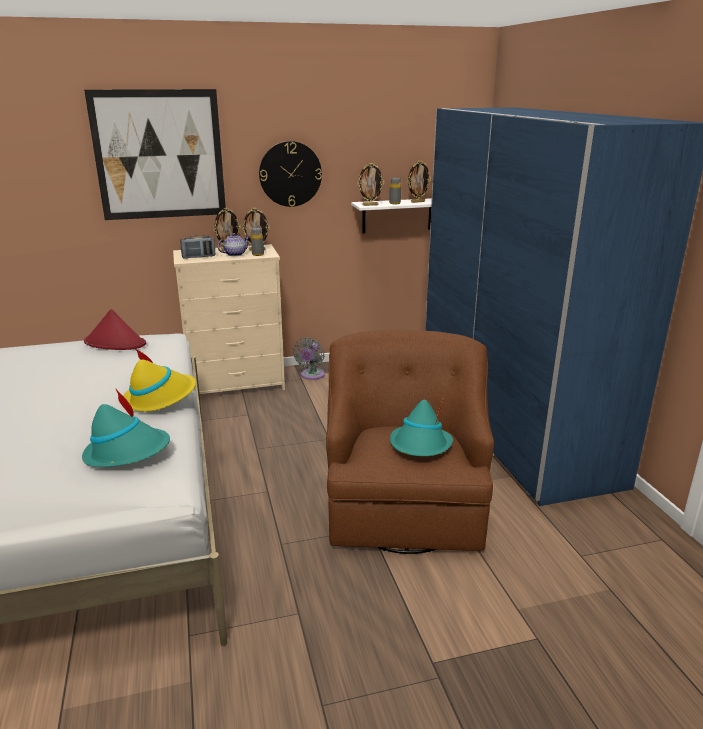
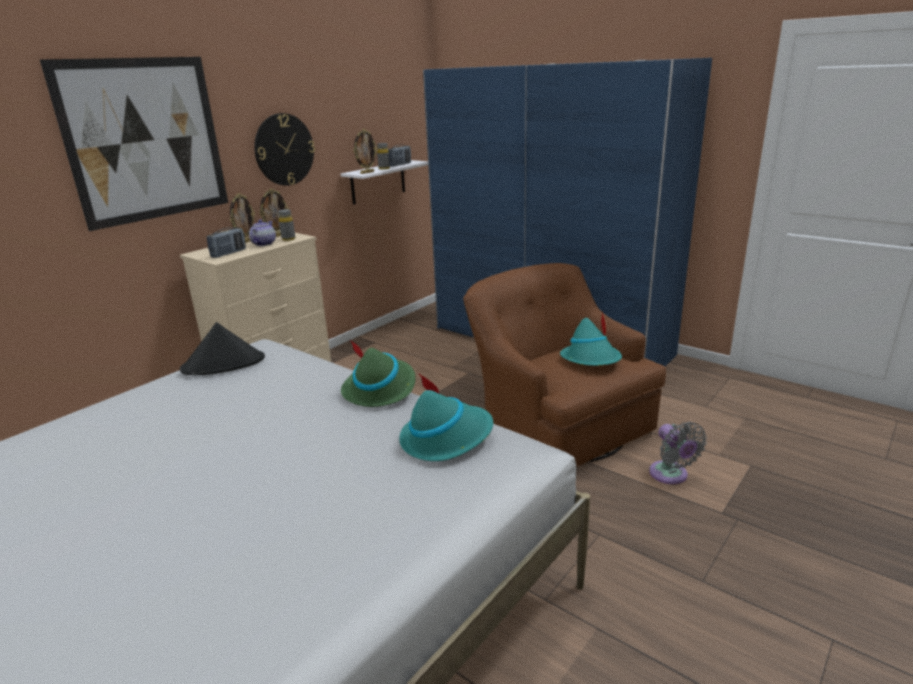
camera: 35 degrees left, 0 degrees up
red hat [84,309,146,350] -> black hat [180,322,265,375]
yellow hat [123,349,196,412] -> green hat [341,340,415,407]
grey fan [293,337,325,380] -> grey fan moved to [649,422,707,484]
picture frame [407,161,431,203] -> radio [388,145,411,167]

